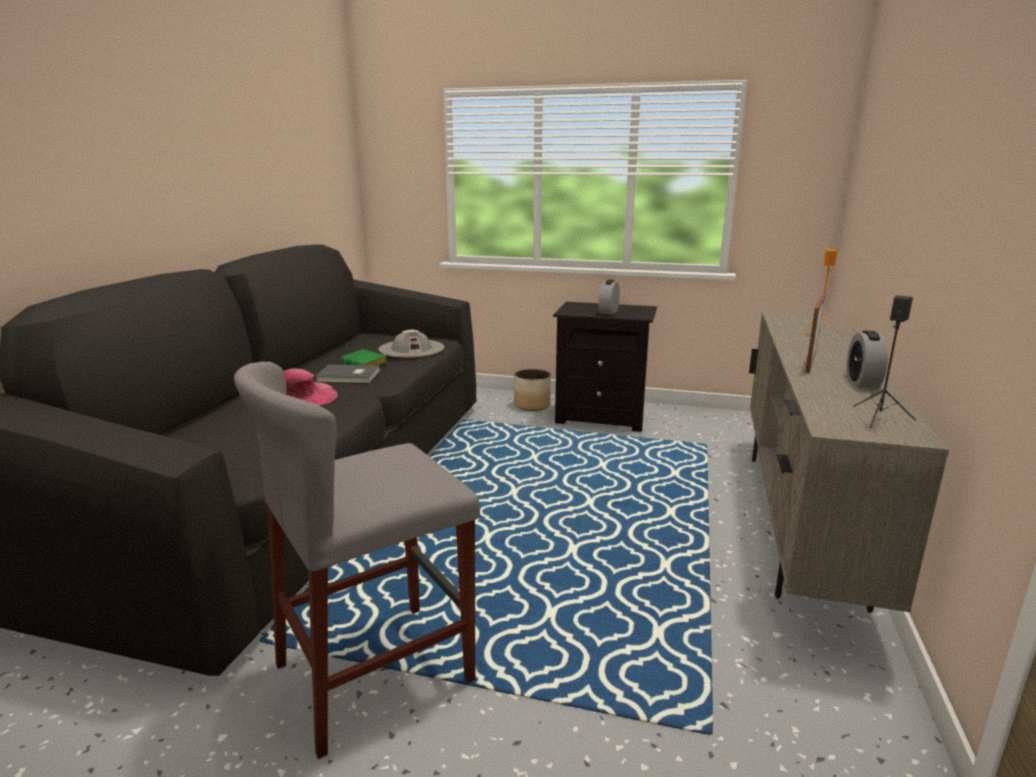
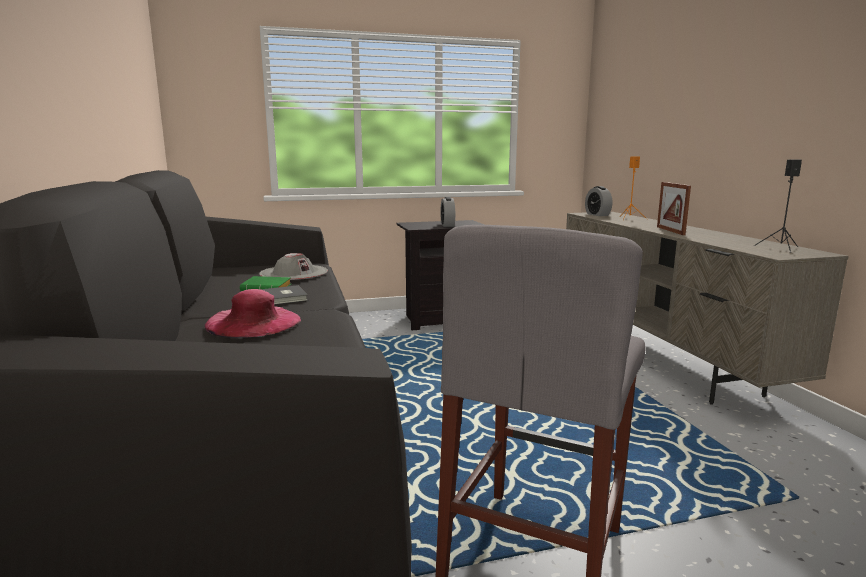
camera: 30 degrees left, 5 degrees down
planter [514,369,551,411] -> none
alarm clock [847,331,888,389] -> alarm clock moved to [585,186,612,216]

